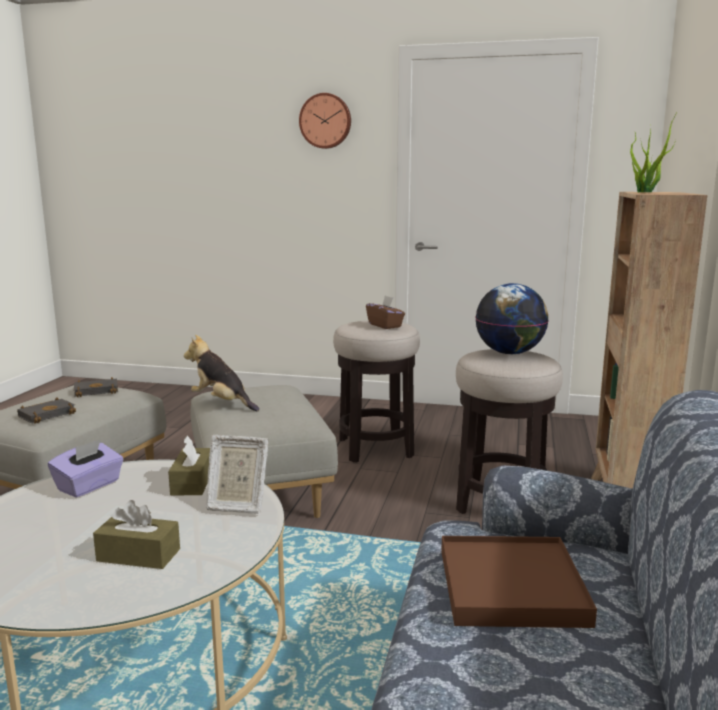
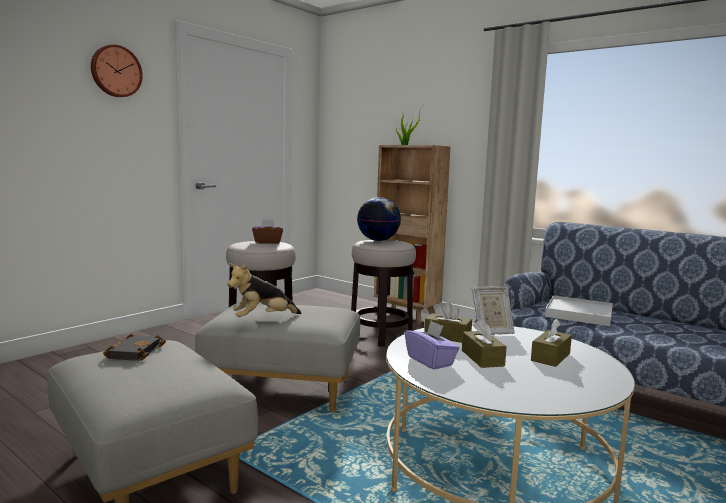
camera: 65 degrees left, 5 degrees down
black book [17,398,76,424] -> none
picture frame [206,435,269,514] -> picture frame turned 45 degrees clockwise [472,286,515,335]
brown tray [441,536,597,628] -> white tray [545,295,613,326]
none -> brown tissue box [462,319,507,368]

